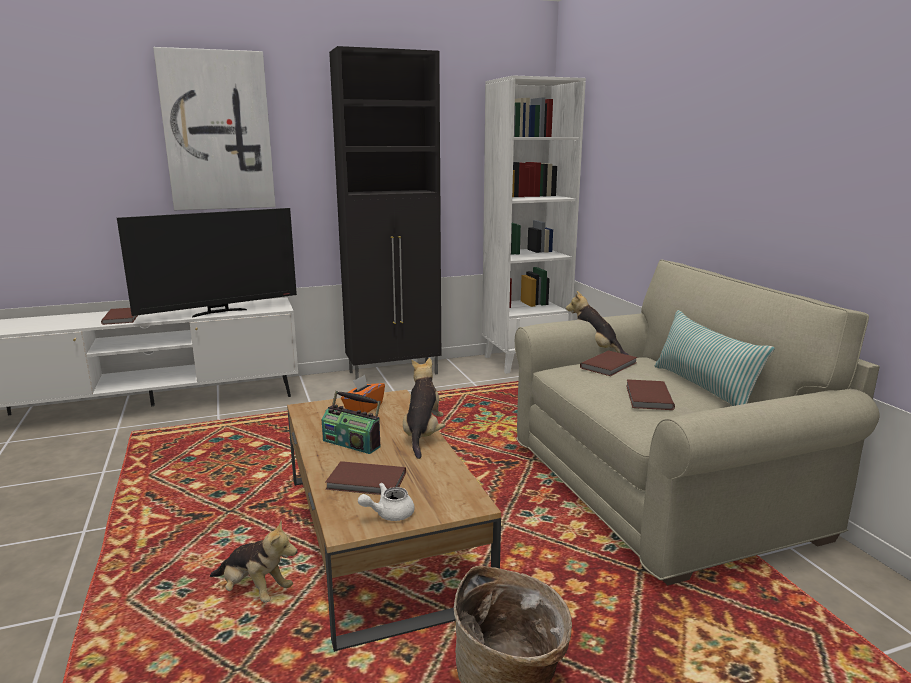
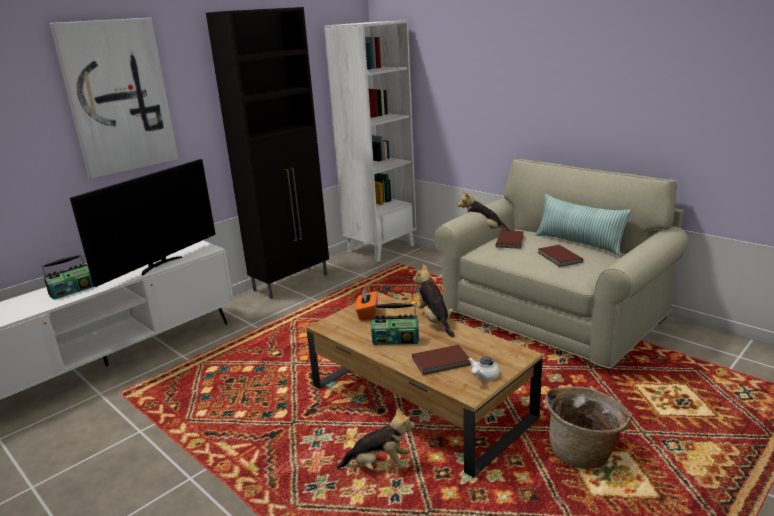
camera: 25 degrees left, 5 degrees up
brown book [101,308,138,325] -> radio [42,255,94,300]

